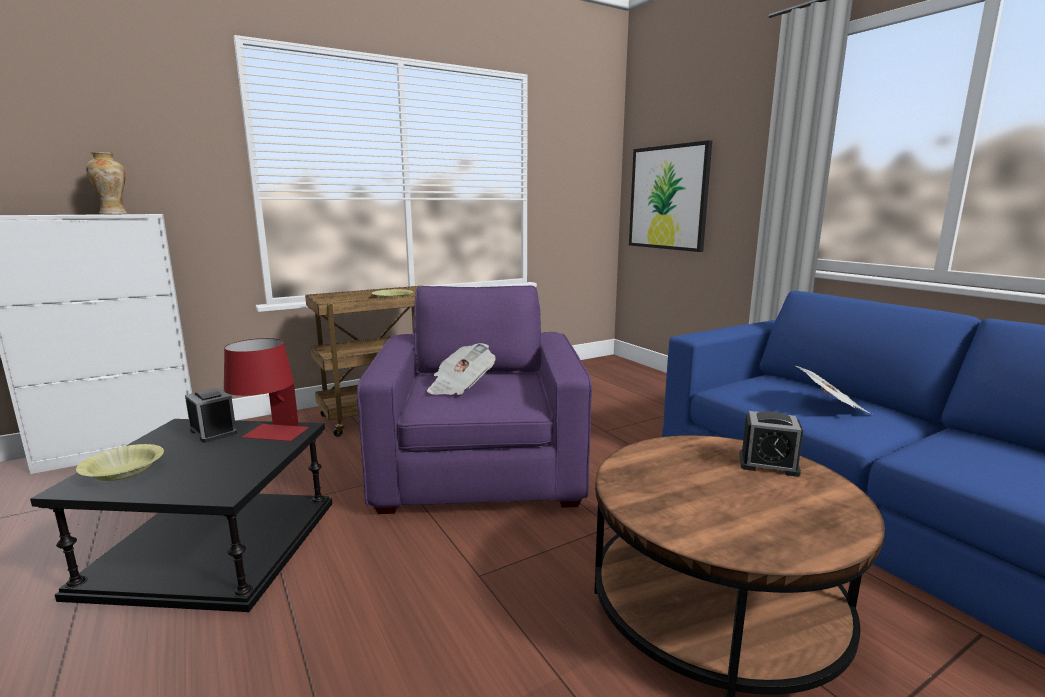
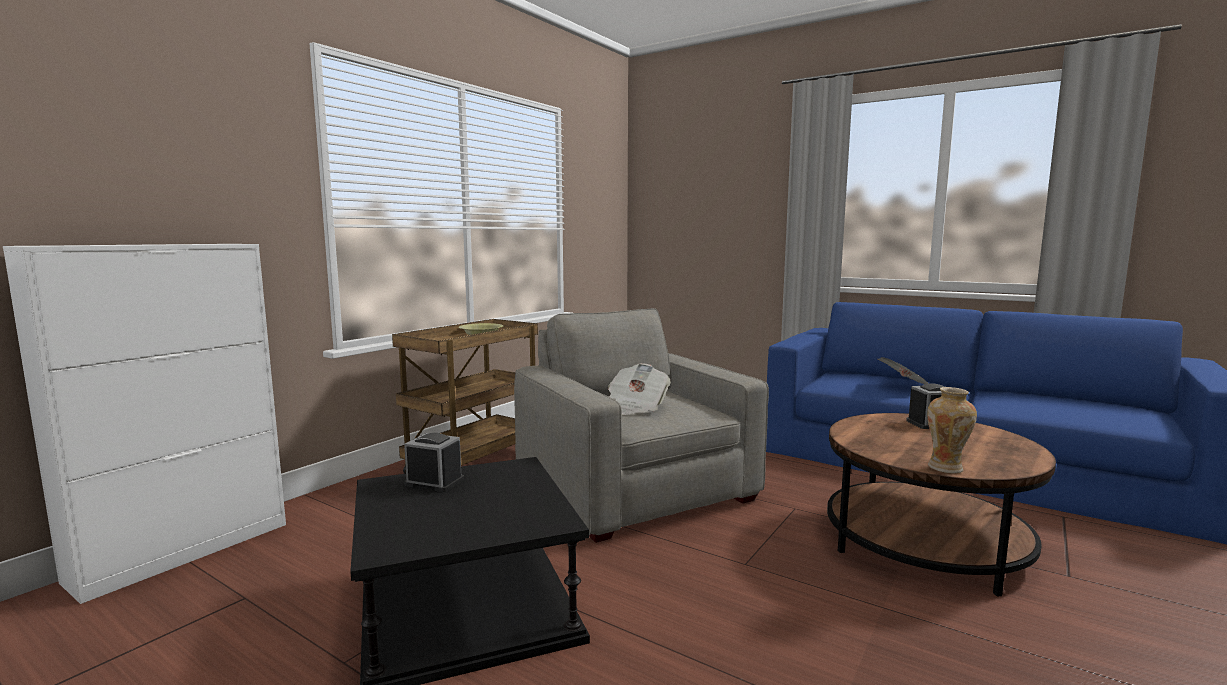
camera: 25 degrees left, 5 degrees down
yellow bowl [76,444,164,481] -> none
vase [86,152,127,214] -> vase moved to [927,387,977,473]
red table lamp [224,338,309,441] -> none
purple armchair [357,286,592,514] -> grey armchair [514,308,769,543]
picture [629,140,712,252] -> none

